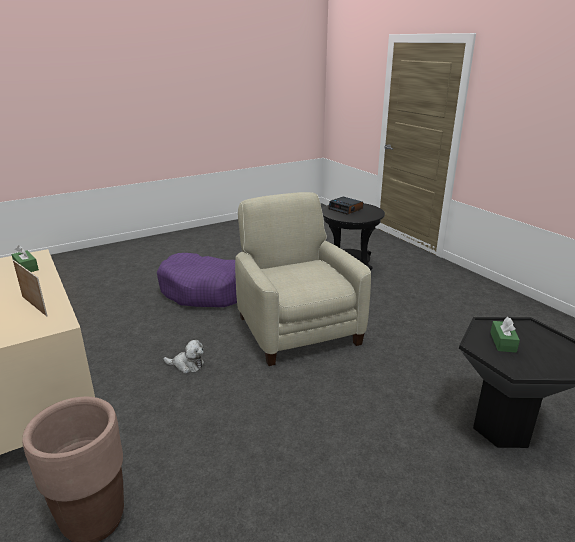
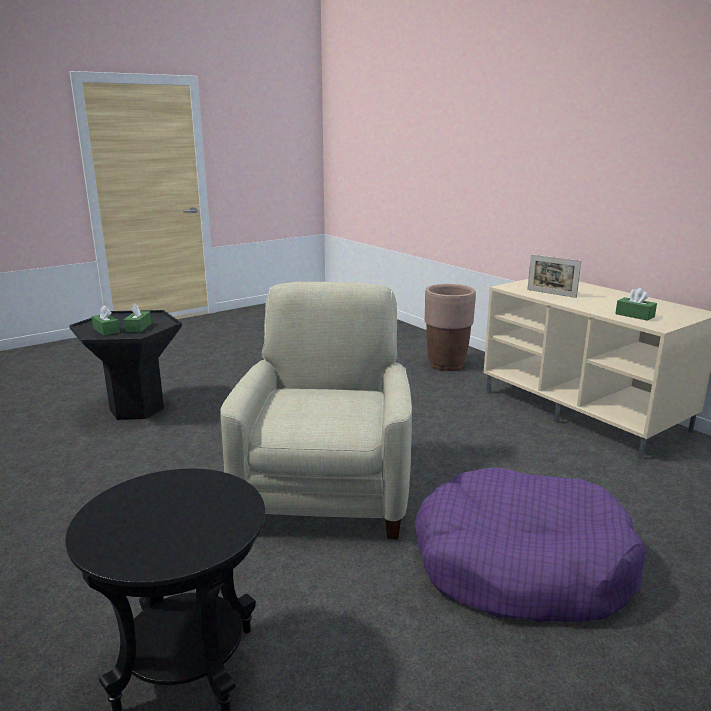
camera: 175 degrees right, 5 degrees down
plush toy [163,340,204,374] -> none
beige armchair [235,192,371,366] -> beige armchair turned 150 degrees counterclockwise [220,282,412,539]
alarm clock [328,197,363,215] -> none
none -> green tissue box [92,305,120,336]

